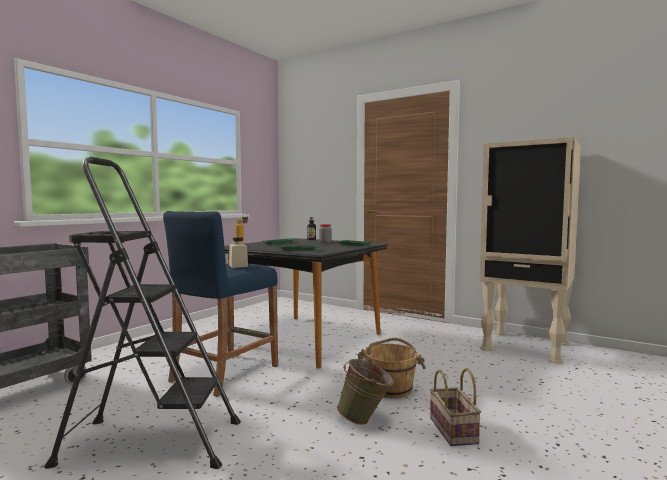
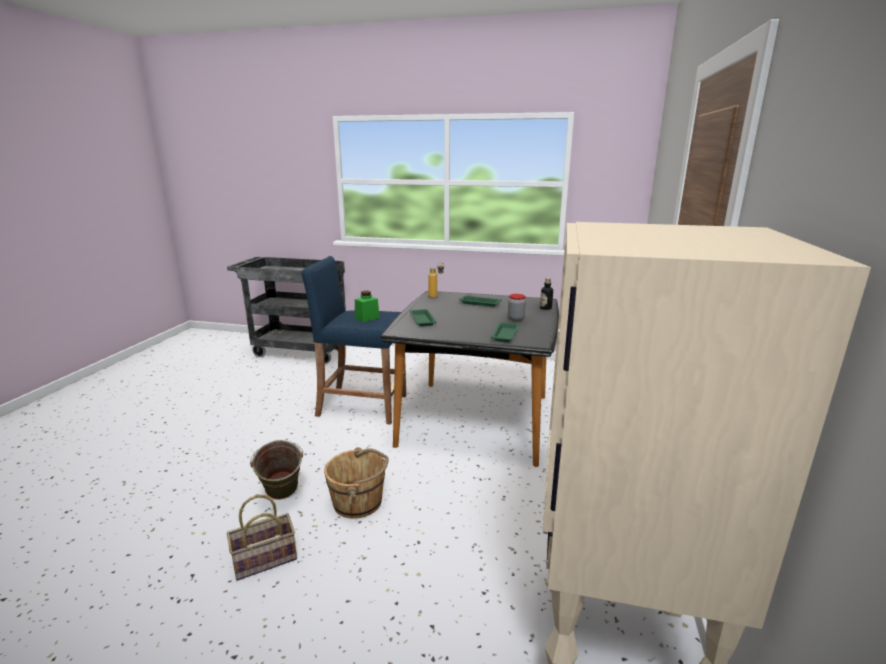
camera: 70 degrees right, 15 degrees up
step ladder [44,157,241,469] -> none
beige jar [229,237,248,268] -> green jar [355,291,380,322]

